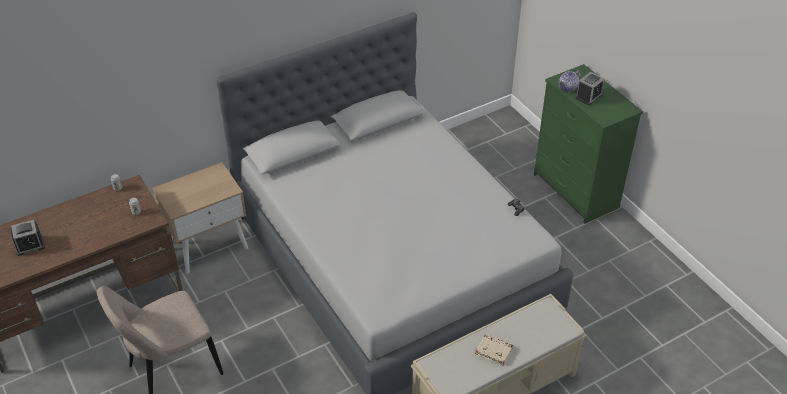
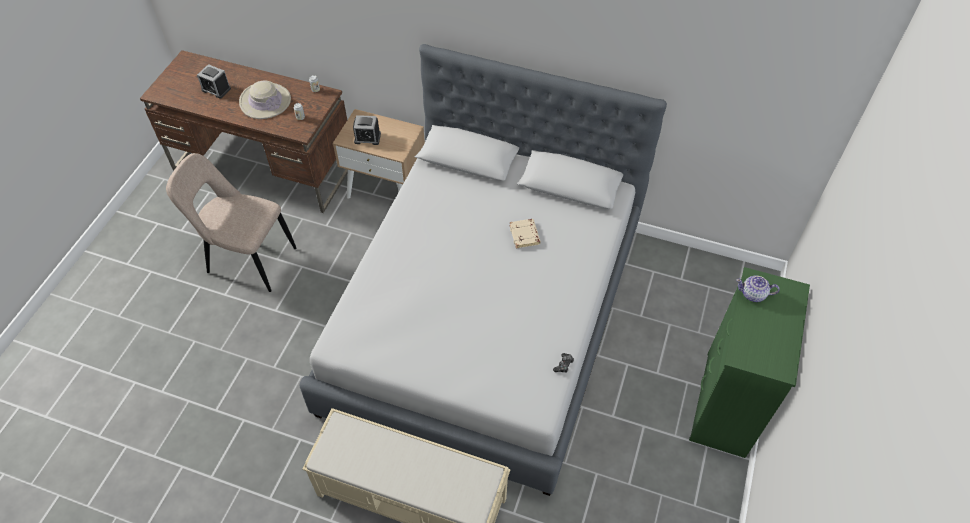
camera: 50 degrees right, 10 degrees up
beige book [475,334,513,365] -> beige book moved to [510,219,541,249]
alarm clock [576,72,605,105] -> alarm clock moved to [353,115,381,145]
none -> beige hat [239,80,291,119]

